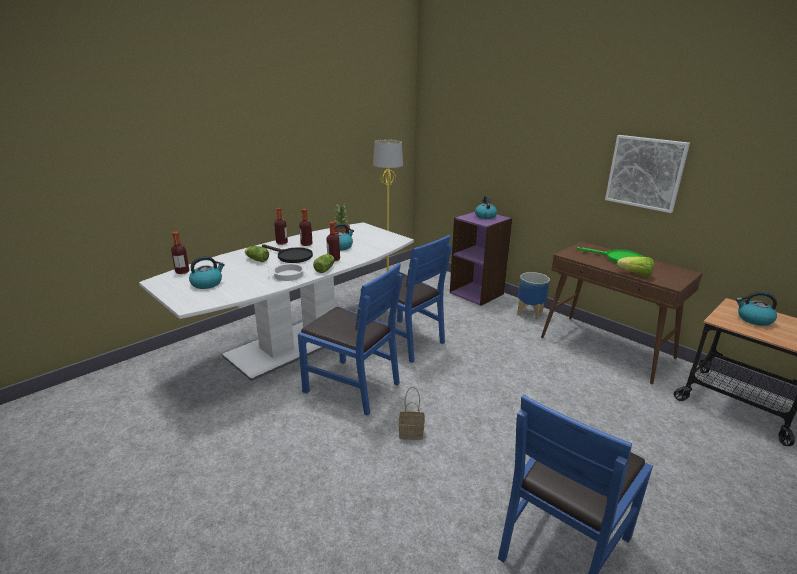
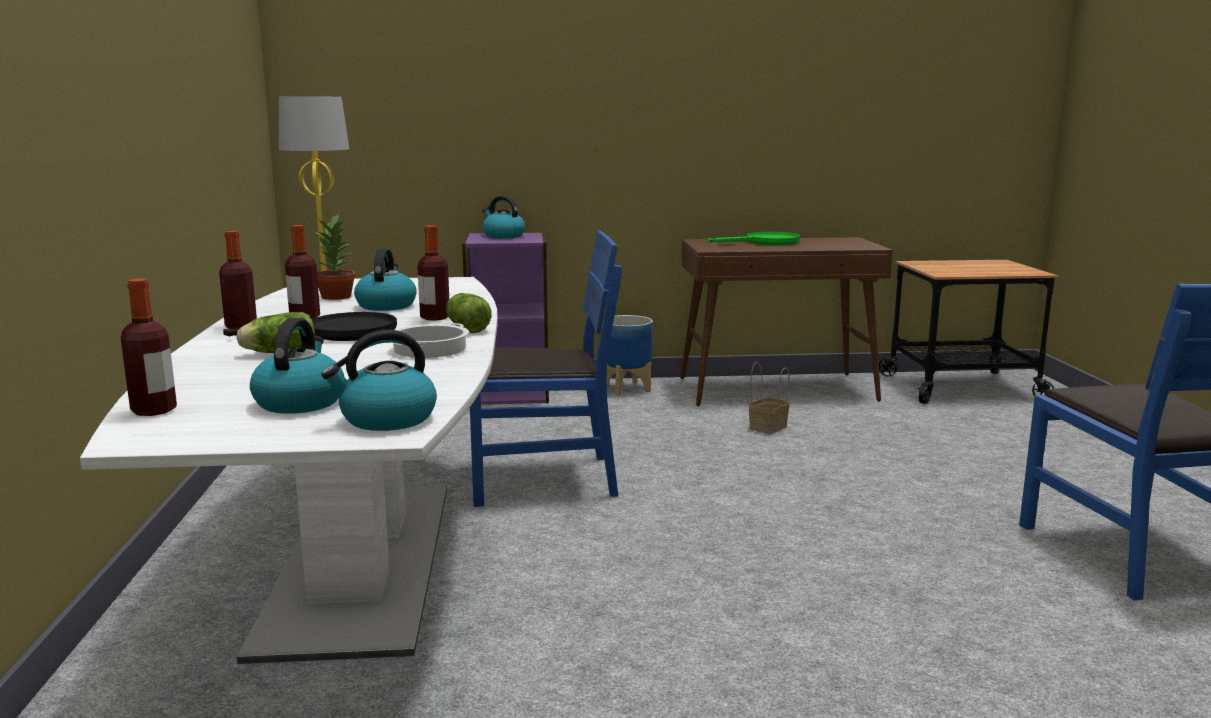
camera: 50 degrees left, 10 degrees down
blue chair [298,263,403,416] -> none
basket [398,387,425,440] -> basket moved to [749,361,790,434]
picture [605,135,690,213] -> none
lettuce [617,257,654,277] -> none
kettle [736,291,777,326] -> kettle moved to [322,330,437,431]

